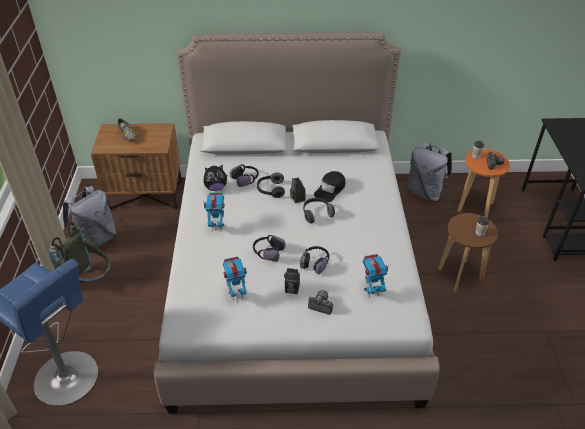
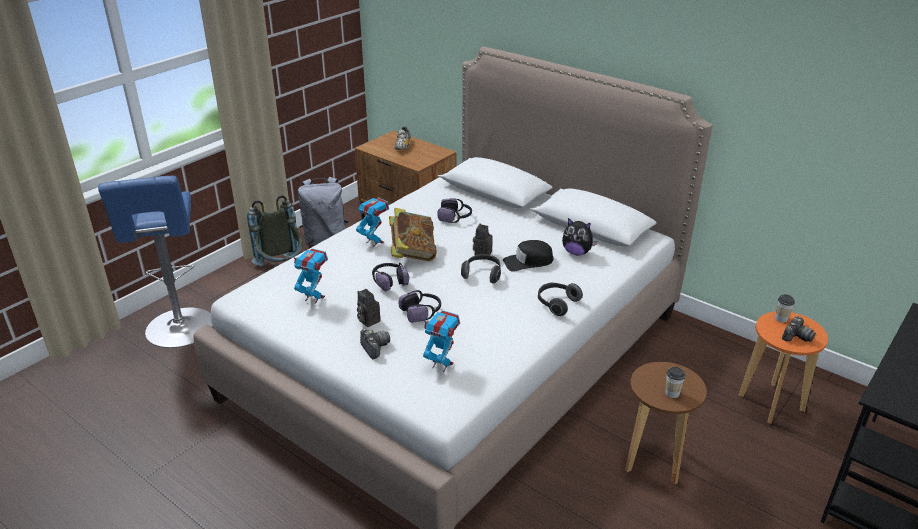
camera: 40 degrees right, 10 degrees down
plush toy [203,165,228,191] -> plush toy moved to [562,218,597,256]
headphones [257,172,285,198] -> headphones moved to [538,283,583,316]
grey backpack [407,143,452,201] -> none
none -> book [389,208,437,261]

